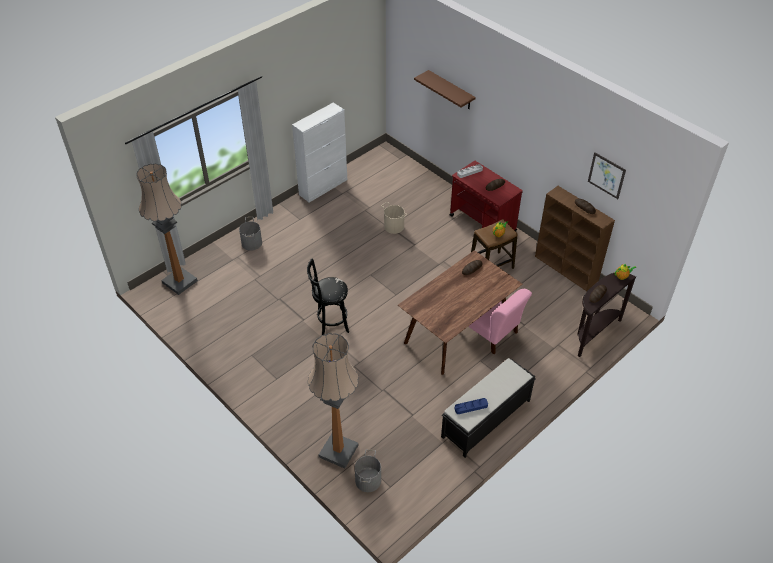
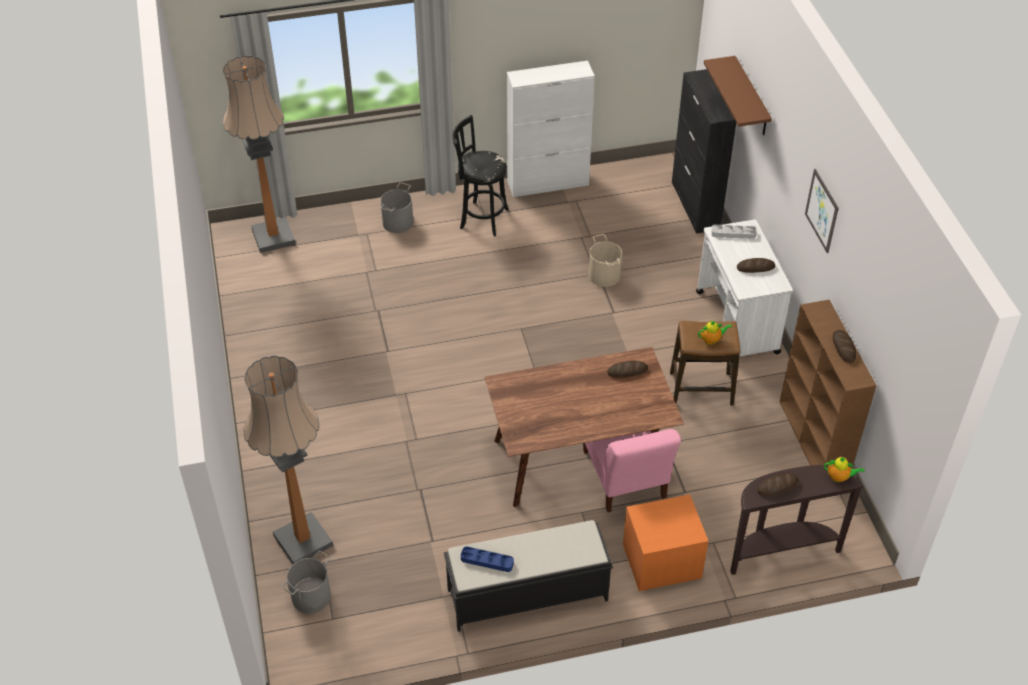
camera: 30 degrees right, 0 degrees up
black stool [307,258,349,335] -> black stool moved to [452,115,509,237]
red cart [450,161,523,232] -> white cart [696,219,793,362]
picture [588,152,626,199] -> picture moved to [805,169,839,253]
none -> orange nightstand [623,494,709,591]
none -> black cabinet [672,69,736,234]

